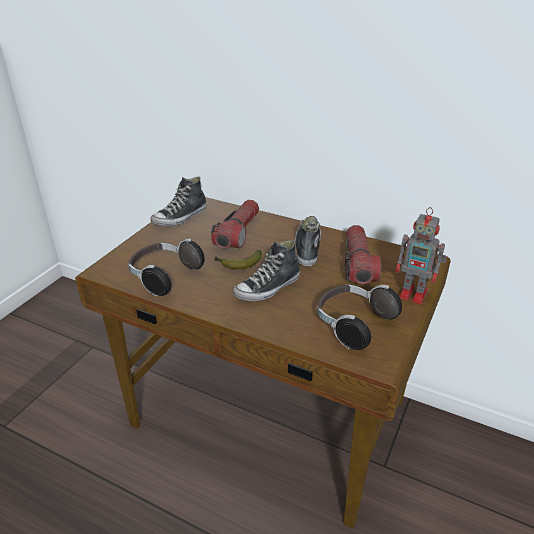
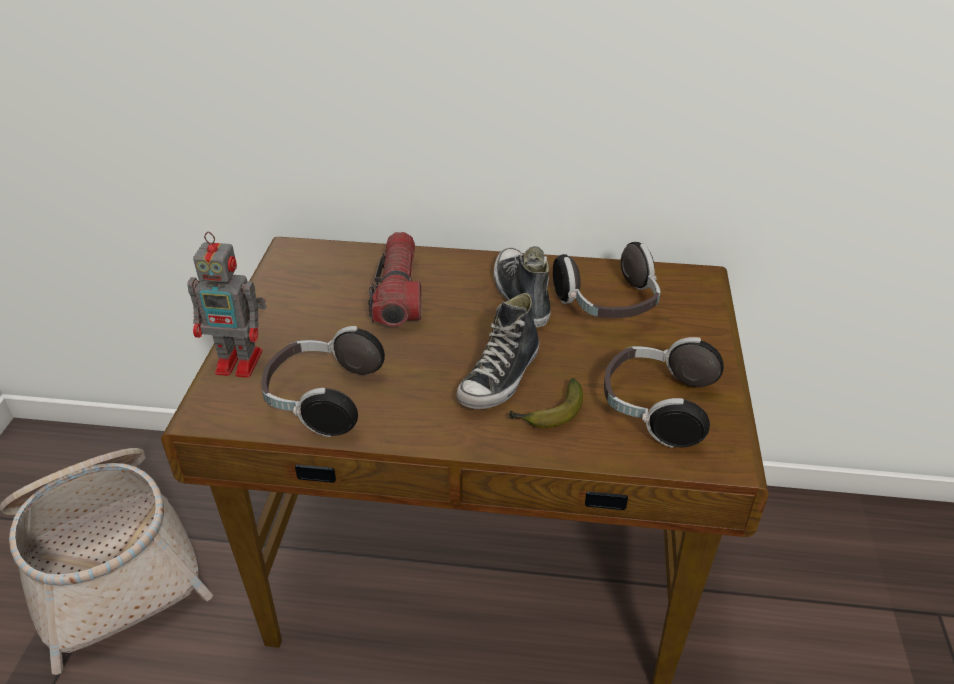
camera: 20 degrees left, 5 degrees up
shoe [150,176,207,226] -> none
banana [214,250,262,269] -> banana moved to [509,378,583,428]
flashlight [345,225,381,284] -> headphones [553,242,661,318]
toy robot [396,207,447,304] -> toy robot moved to [187,232,267,378]
none -> basket [0,448,213,675]

